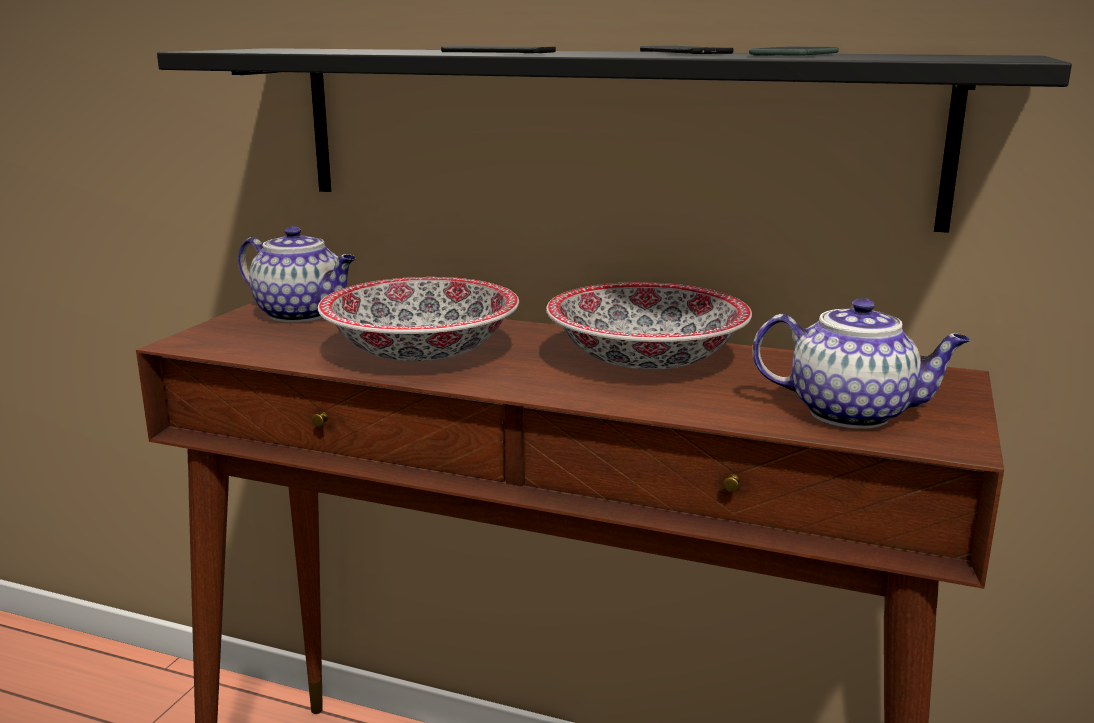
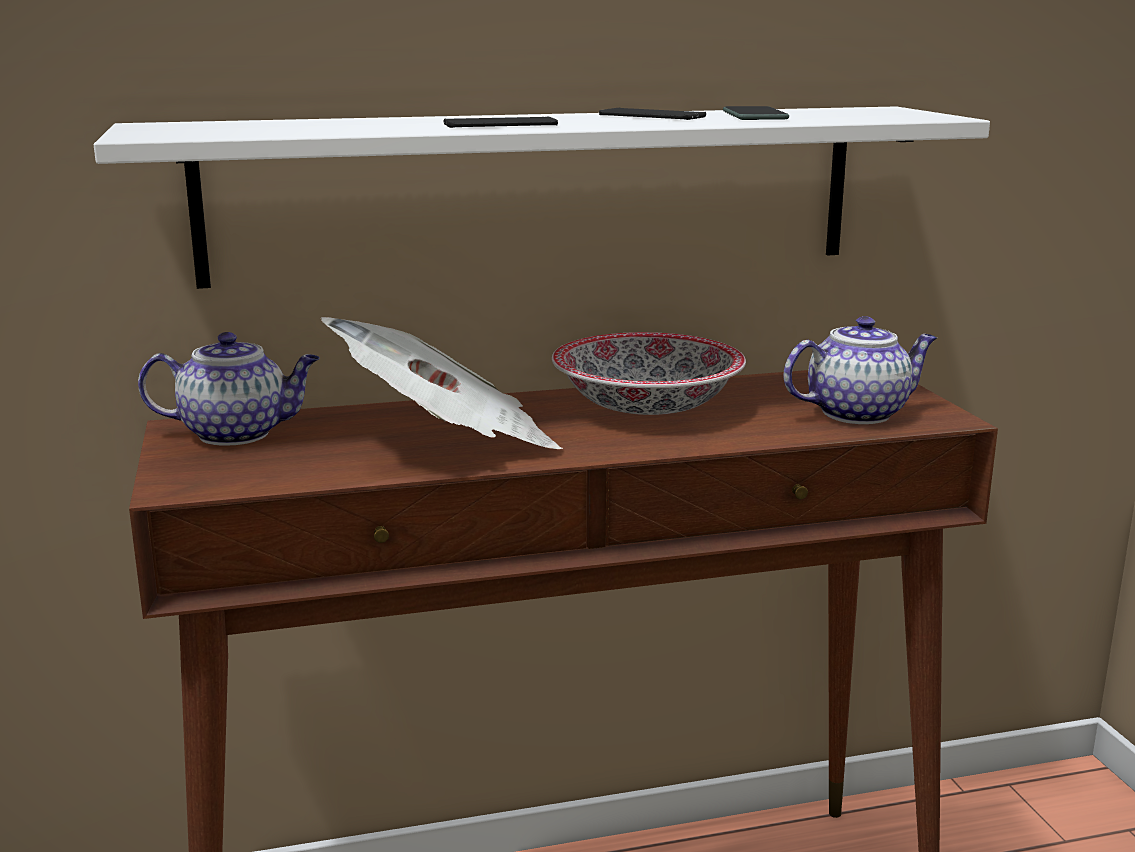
camera: 35 degrees left, 0 degrees up
black shelf [157,48,1072,233] -> white shelf [94,106,990,289]
bowl [318,277,519,361] -> newspaper [321,317,563,449]

